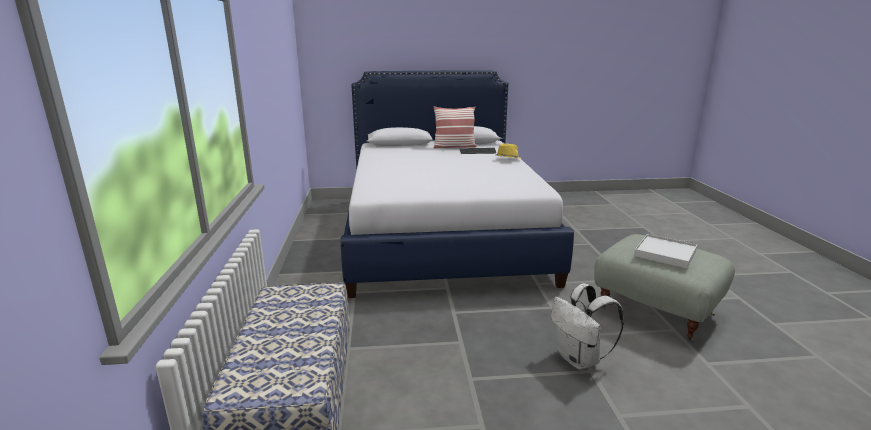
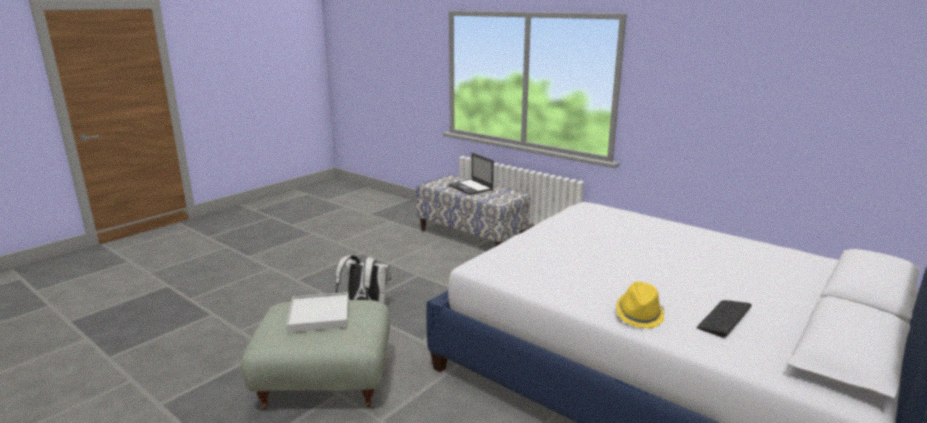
camera: 135 degrees right, 0 degrees up
pillow [434,106,476,148] -> none
none -> laptop [448,153,494,195]

